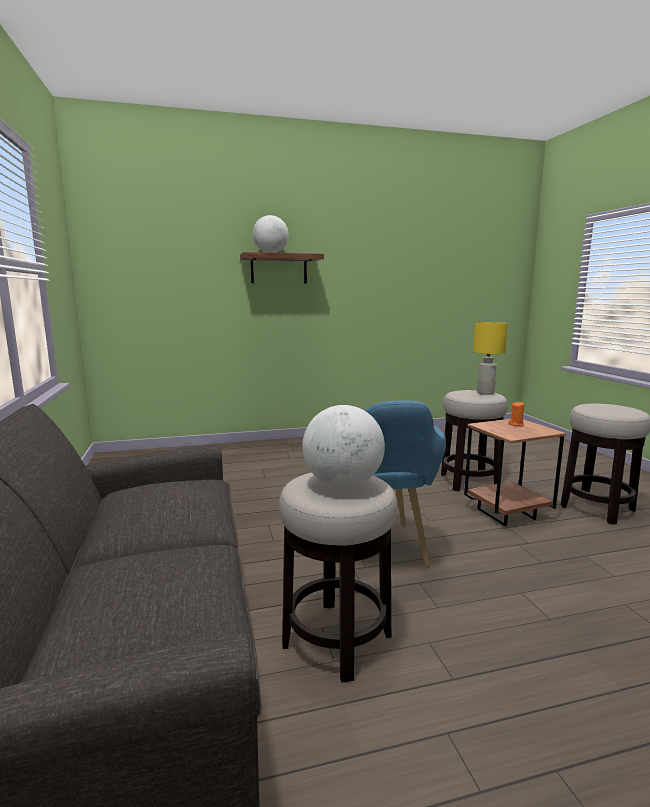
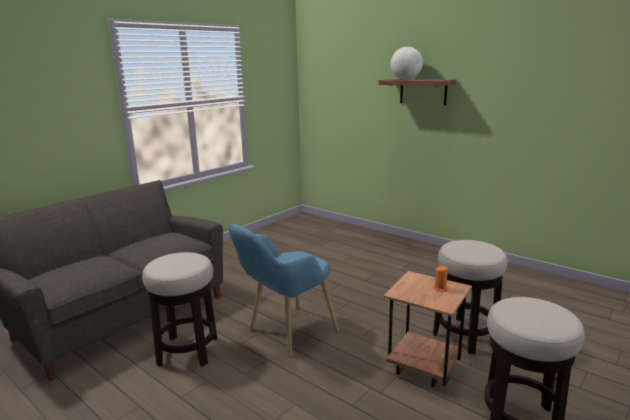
camera: 55 degrees right, 5 degrees up
globe [302,405,385,488] -> none
yellow table lamp [473,322,508,395] -> none

